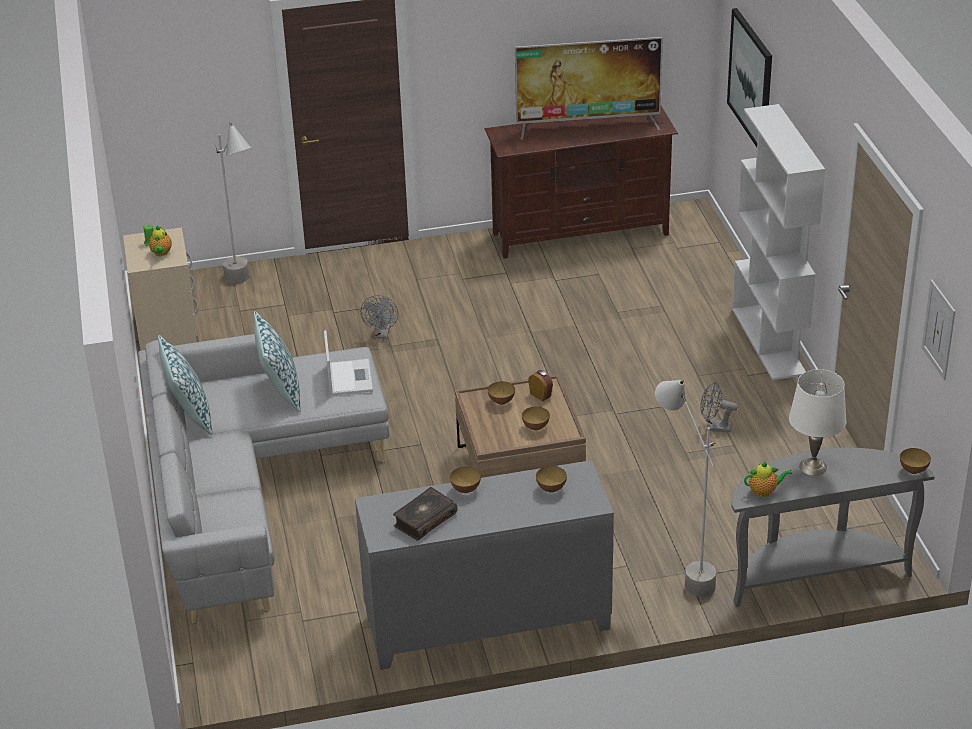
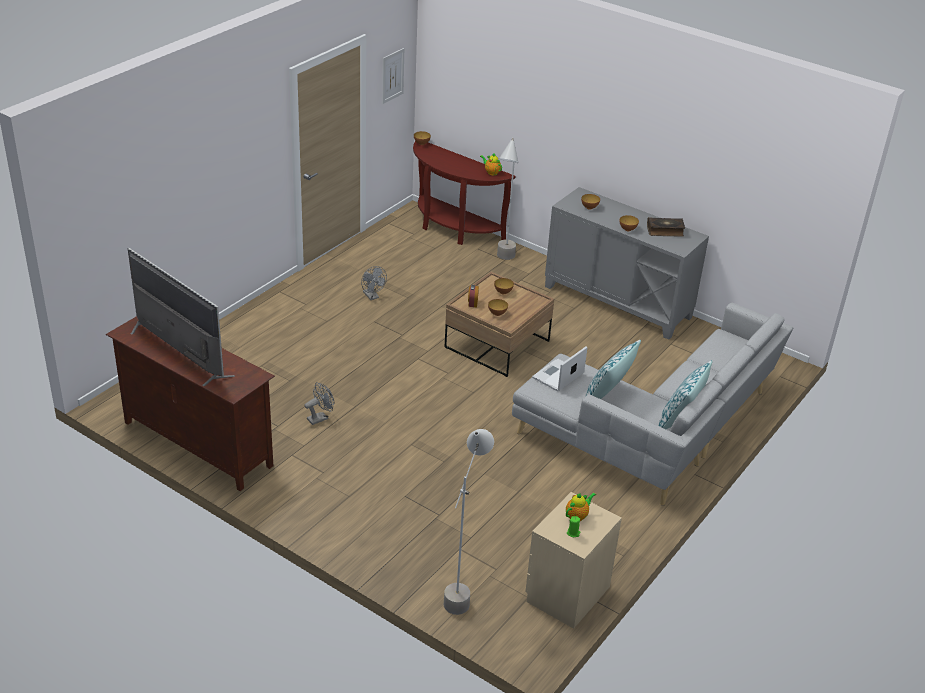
camera: 135 degrees left, 0 degrees up
grey fan [361,295,398,338] -> grey fan moved to [304,382,334,425]
picture [727,8,772,147] -> none
grey console table [731,447,935,607] -> brown console table [413,141,516,245]
white bookcase [732,104,825,380] -> none
white table lamp [789,369,847,476] -> none

